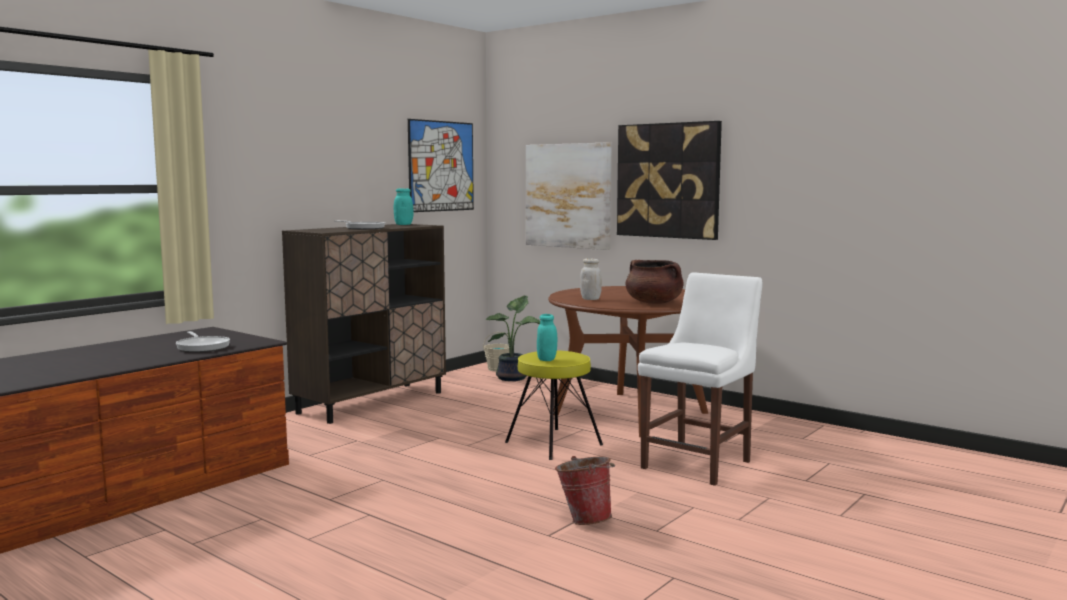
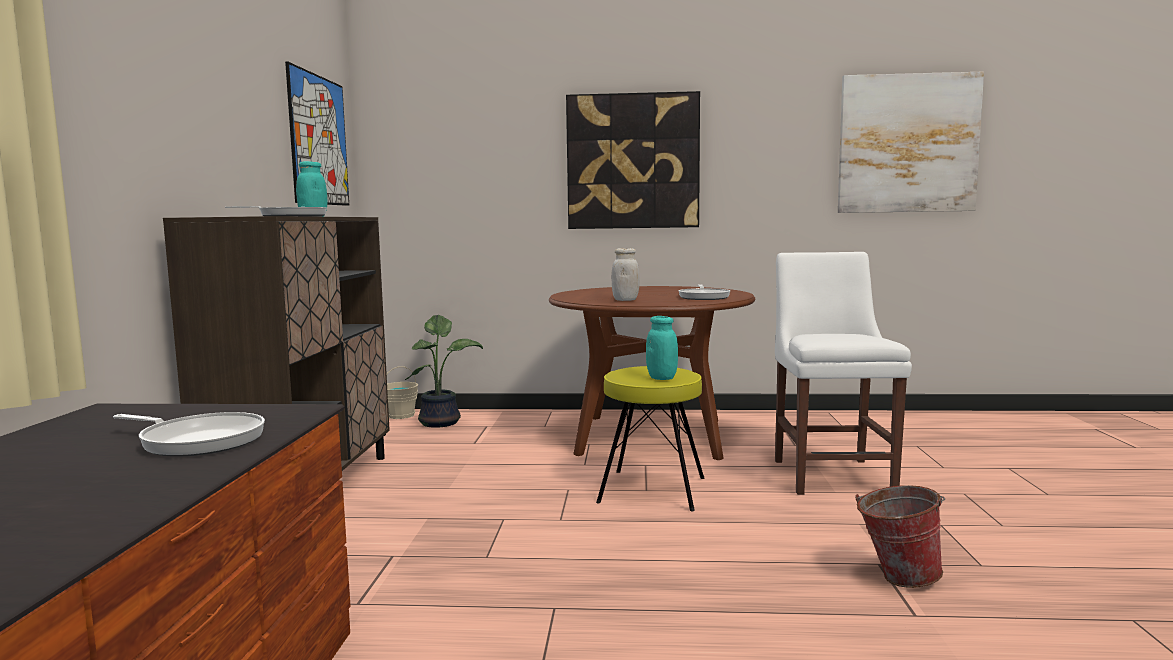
camera: 35 degrees left, 0 degrees up
picture [526,142,612,250] -> picture moved to [838,72,984,213]
brown cooking pot [625,260,684,304] -> frying pan [679,284,730,300]

